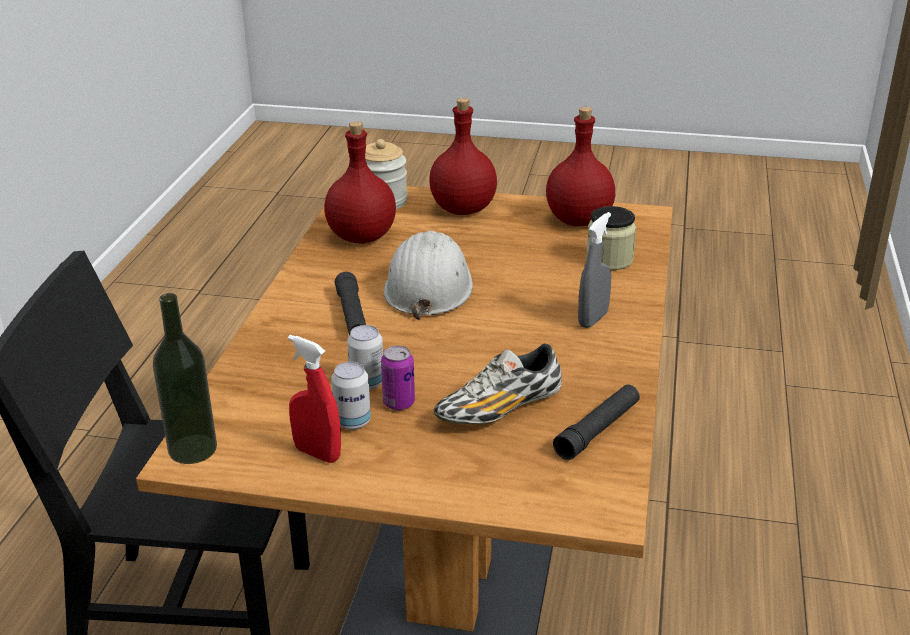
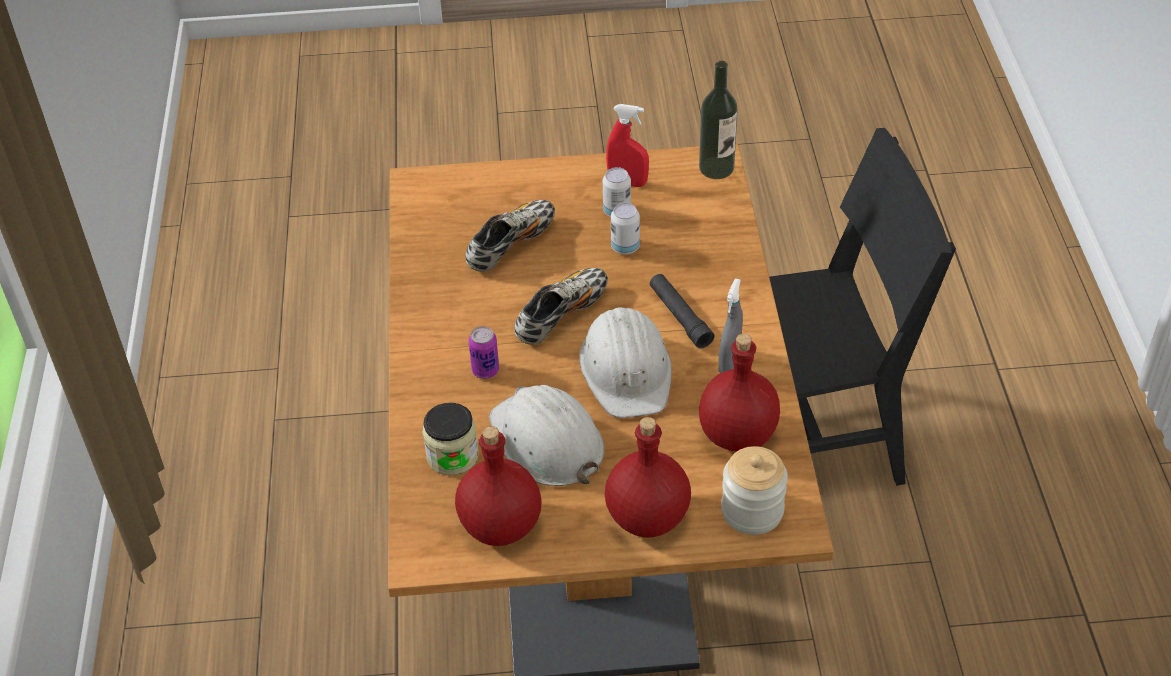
camera: 165 degrees right, 15 degrees up
can [381,346,415,410] -> can moved to [468,326,499,379]
black flashlight [553,384,640,460] -> none
grey spray bottle [578,212,612,328] -> grey spray bottle moved to [718,278,743,373]
none -> white hard hat [489,385,604,486]
none -> shoe [514,268,608,345]

